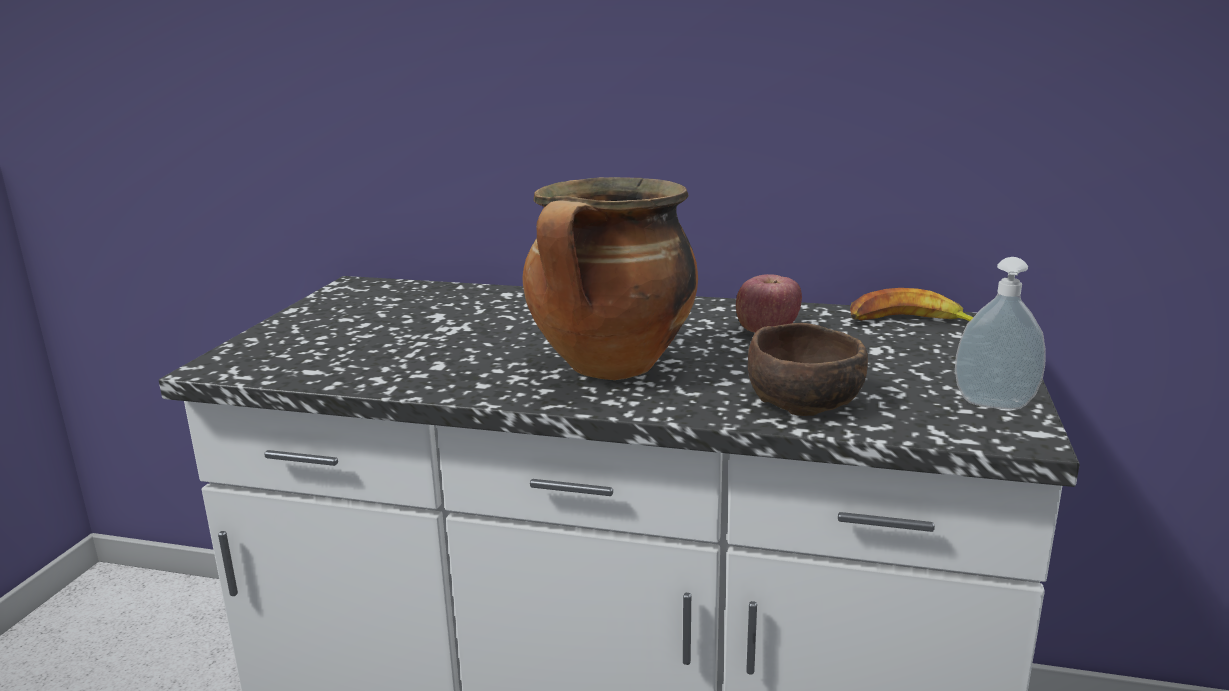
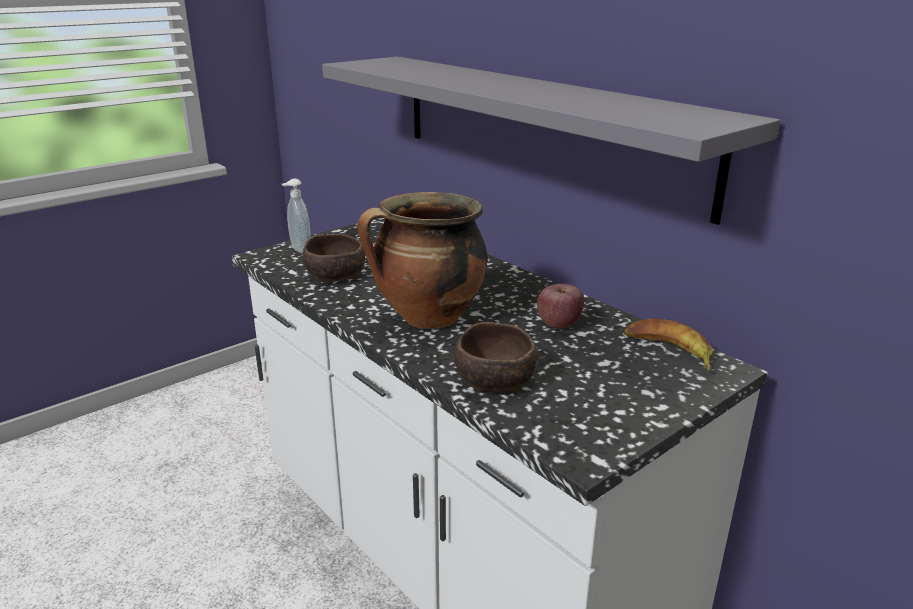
camera: 35 degrees right, 5 degrees up
soap dispenser [955,257,1046,409] -> soap dispenser moved to [282,179,311,253]
none -> brown bowl [302,234,365,283]
none -> grey shelf [322,57,780,225]

